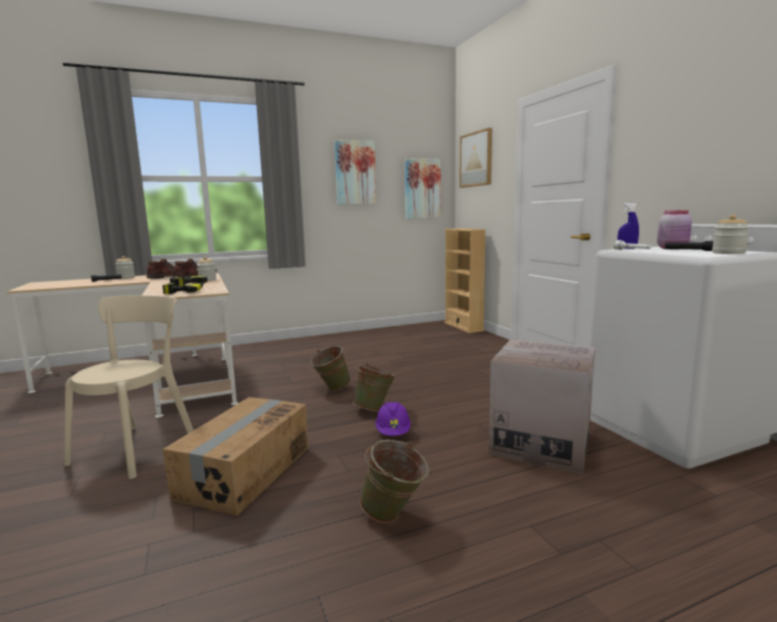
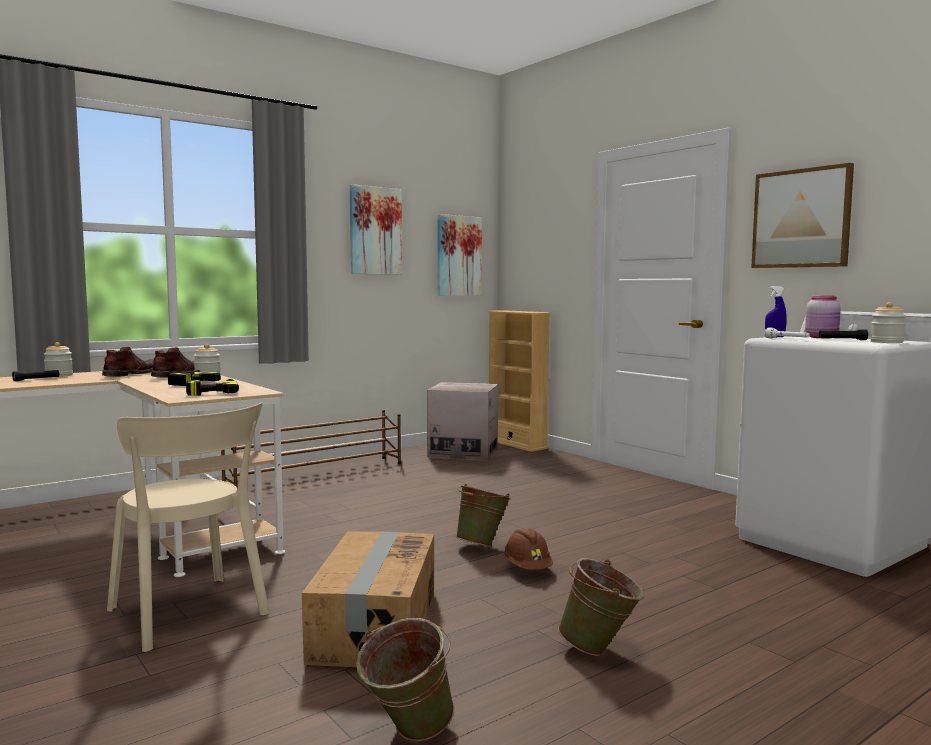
camera: 15 degrees left, 5 degrees down
beige chair [64,296,194,479] -> beige chair turned 135 degrees clockwise [107,402,269,652]
green bucket [310,346,351,391] -> green bucket moved to [356,618,455,741]
purple hard hat [375,402,411,436] -> brown hard hat [504,528,553,570]
picture [460,128,492,188] -> picture moved to [751,163,854,268]
cardboard box [488,339,595,474] -> cardboard box moved to [427,382,498,461]
none -> brown shoe rack [221,410,401,488]

